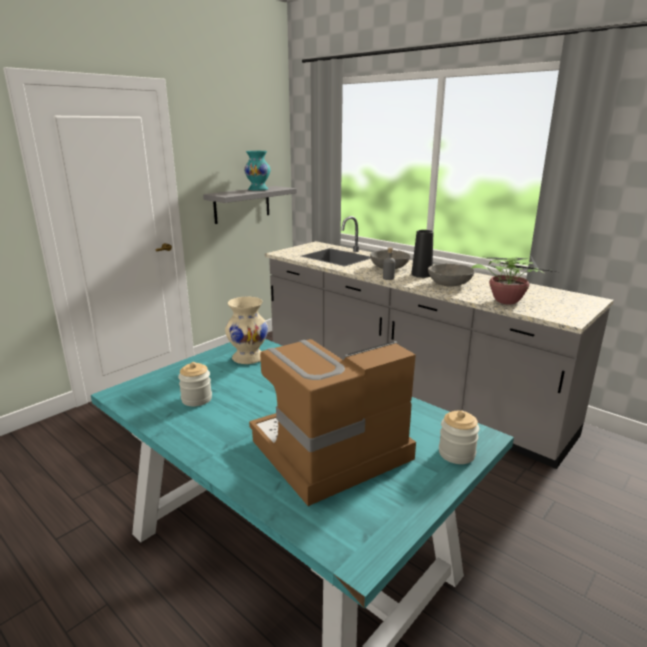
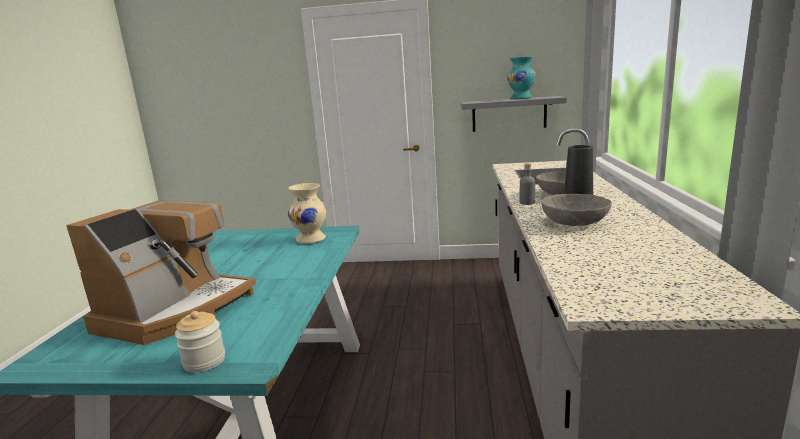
camera: 55 degrees right, 5 degrees down
jar [178,362,212,406] -> none
coffee machine [249,339,416,506] -> coffee machine turned 90 degrees clockwise [66,200,256,345]
potted plant [471,255,555,305] -> none

